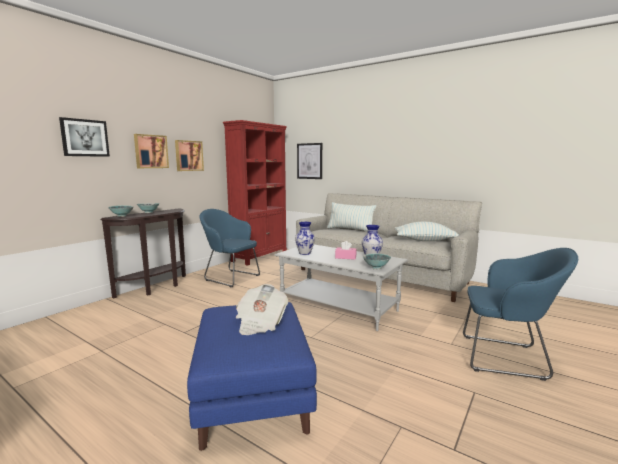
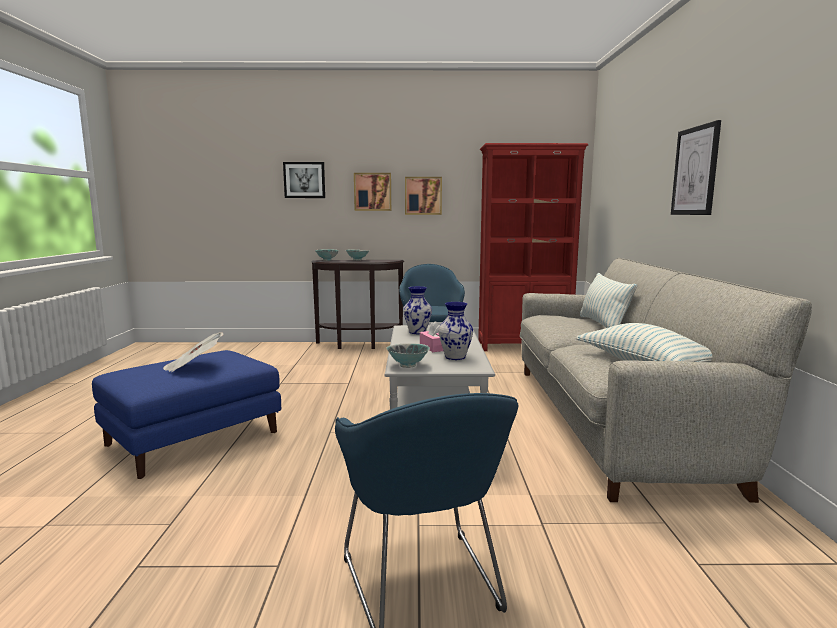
camera: 55 degrees right, 0 degrees up
picture [297,143,322,179] -> picture moved to [671,120,721,215]

